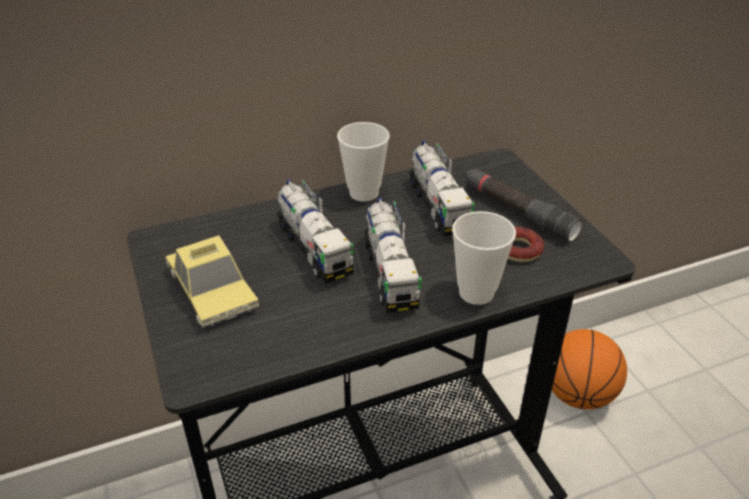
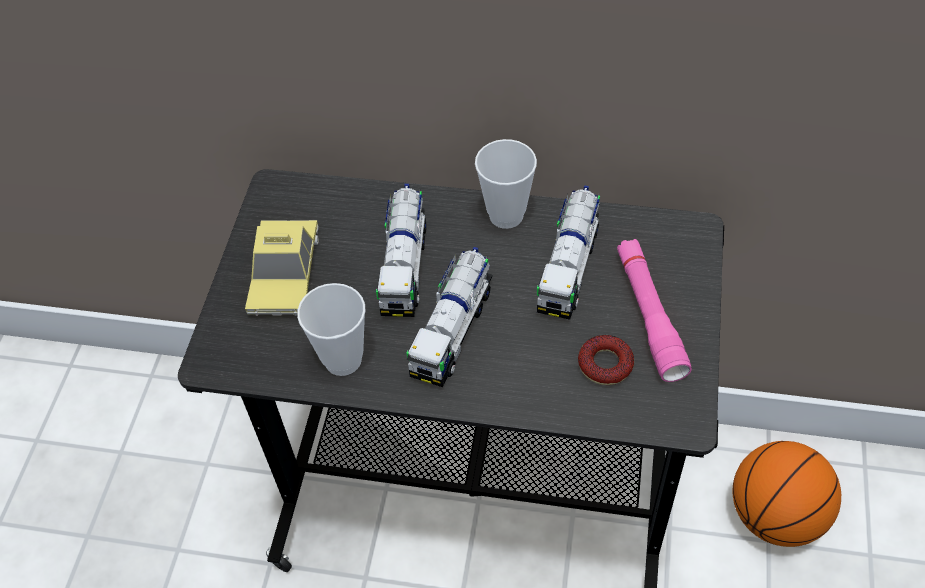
camera: 35 degrees right, 15 degrees up
cup [452,211,516,305] -> cup moved to [297,283,365,376]
black flashlight [465,168,583,242] -> pink flashlight [617,239,692,382]

